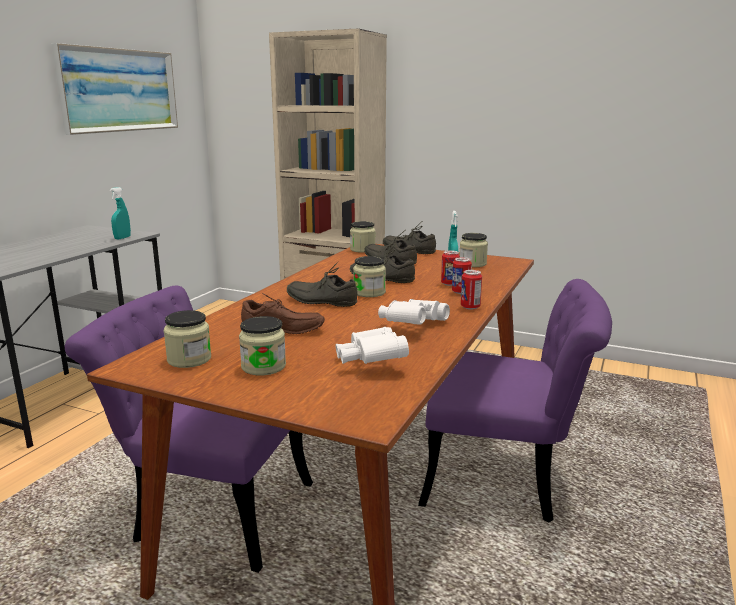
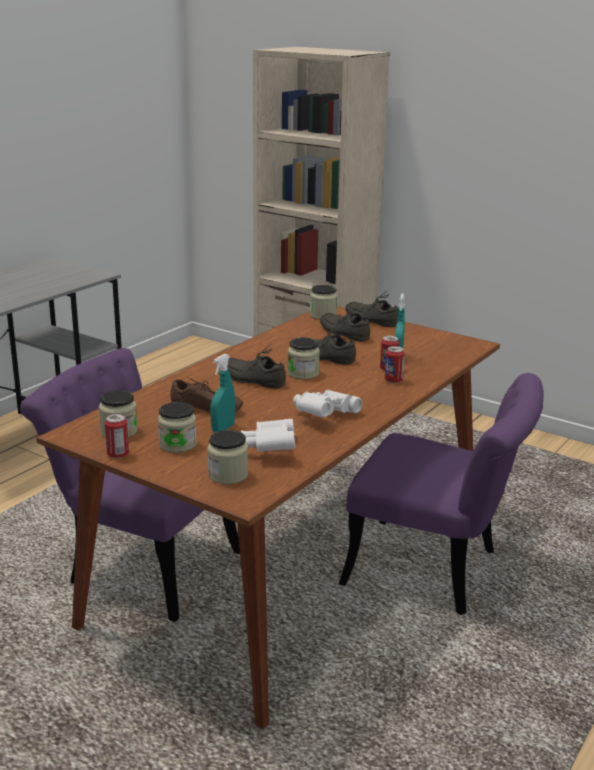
camera: 10 degrees right, 5 degrees up
picture [51,43,178,135] -> none
turquoise spray bottle [110,187,131,240] -> turquoise spray bottle moved to [210,354,235,433]
jar [460,233,488,267] -> jar moved to [207,430,248,485]
can [461,270,482,310] -> can moved to [105,414,129,458]

